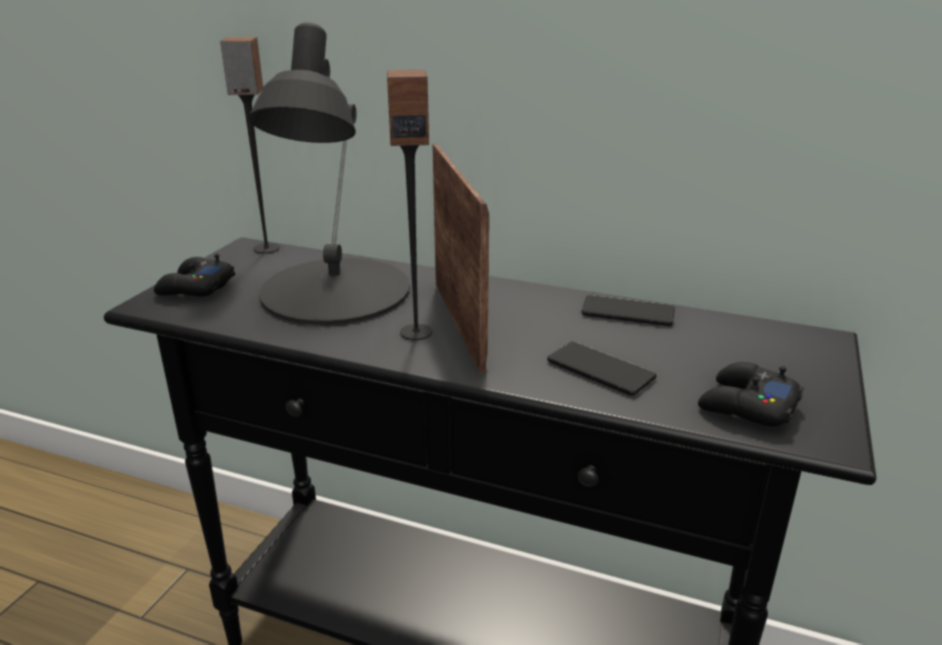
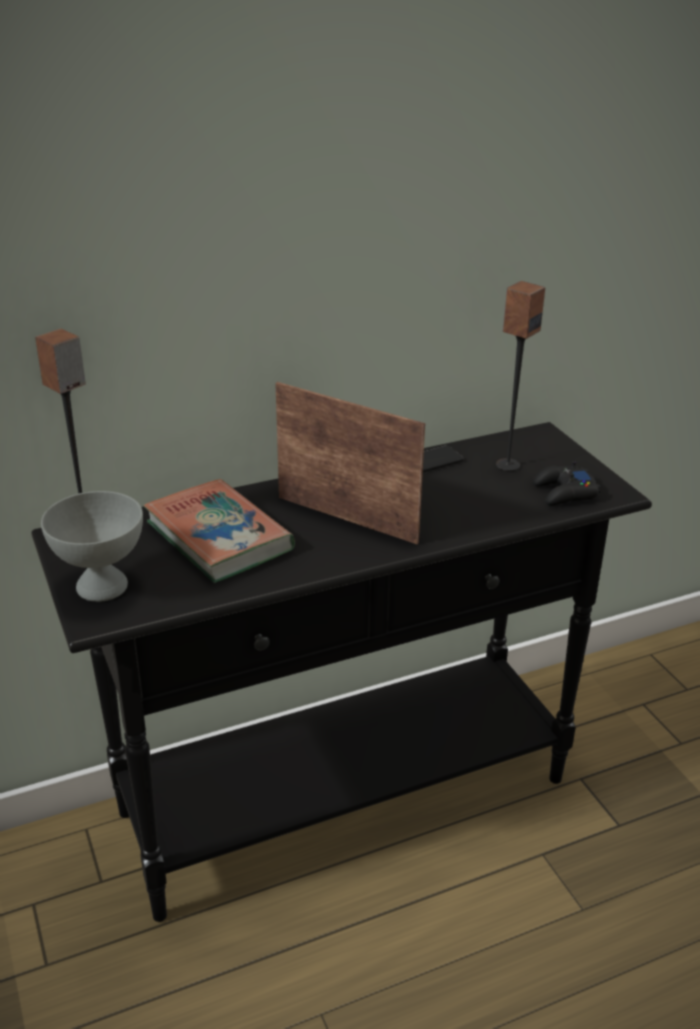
camera: 45 degrees left, 5 degrees up
black game controller [154,254,235,296] -> grey bowl [41,491,143,602]
black table lamp [248,22,410,325] -> book [144,479,295,583]
speaker [387,70,433,340] -> speaker moved to [496,281,545,471]
phone [547,342,657,396] -> none

